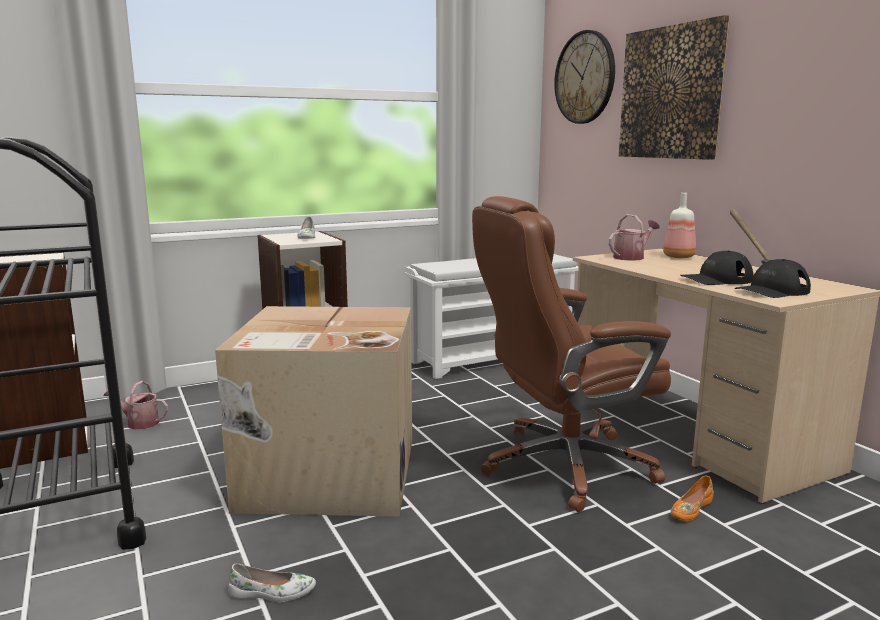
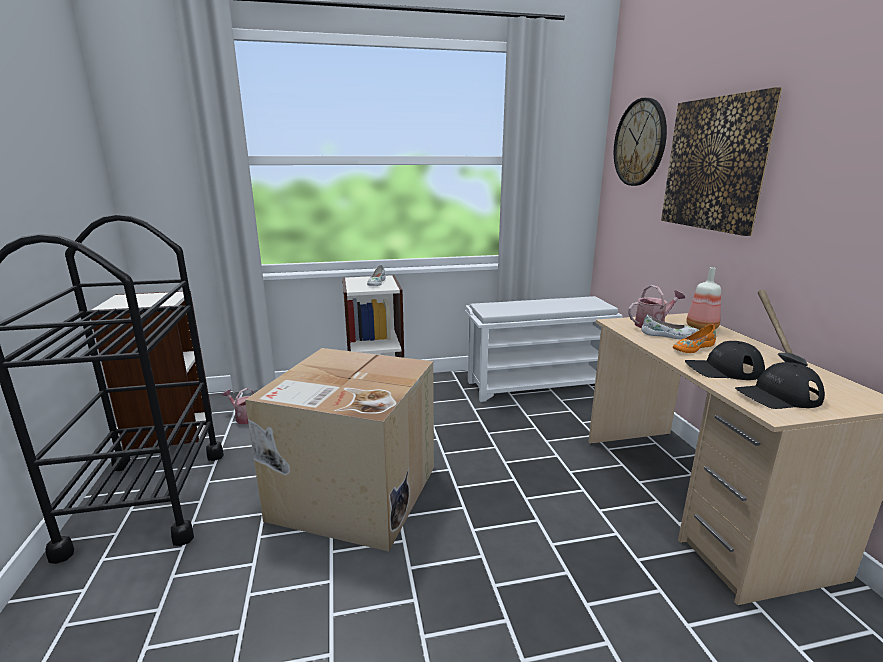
camera: 15 degrees right, 5 degrees up
white shoe [228,563,316,602] -> white shoe moved to [641,315,699,339]
brown office chair [472,196,671,512] -> none
orange shoe [671,476,714,521] -> orange shoe moved to [673,324,716,353]

